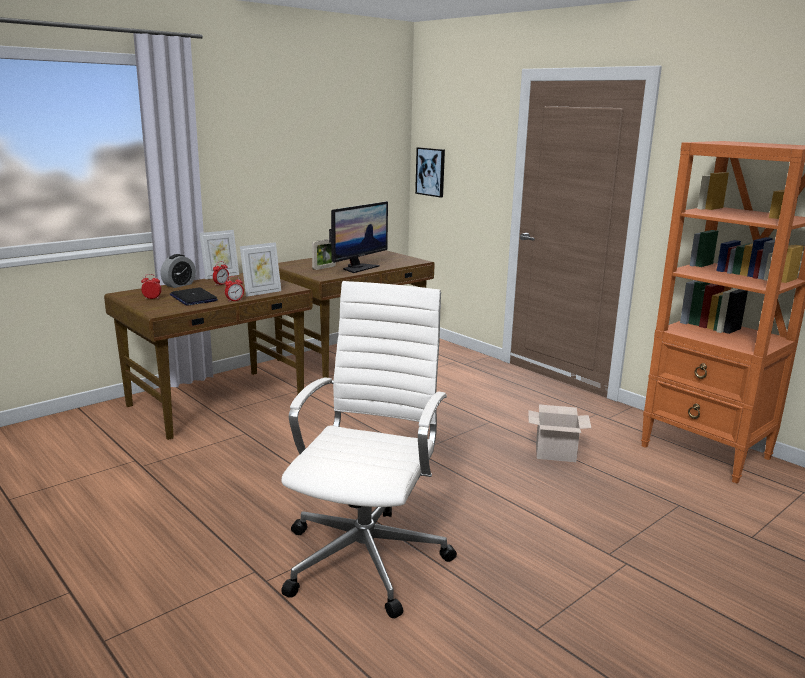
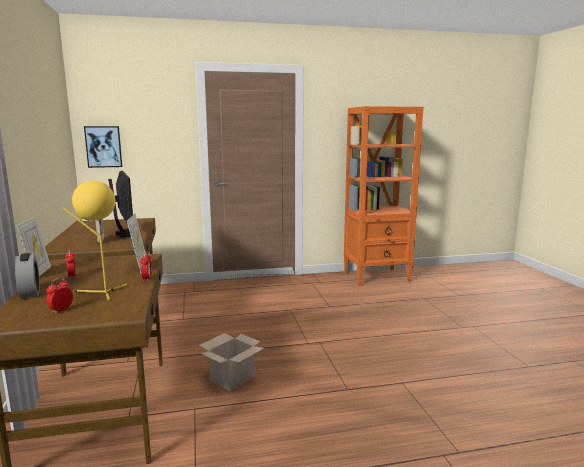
camera: 60 degrees left, 5 degrees down
laptop [170,287,218,306] -> yellow table lamp [62,181,127,301]
white office chair [281,281,457,618] -> none
cardboard box [528,404,591,462] -> cardboard box moved to [199,333,264,391]

